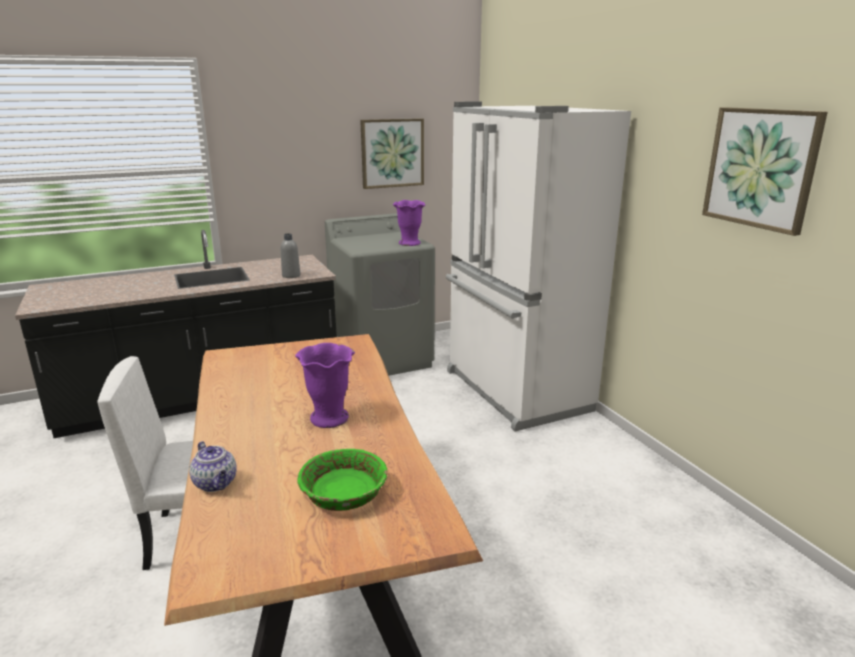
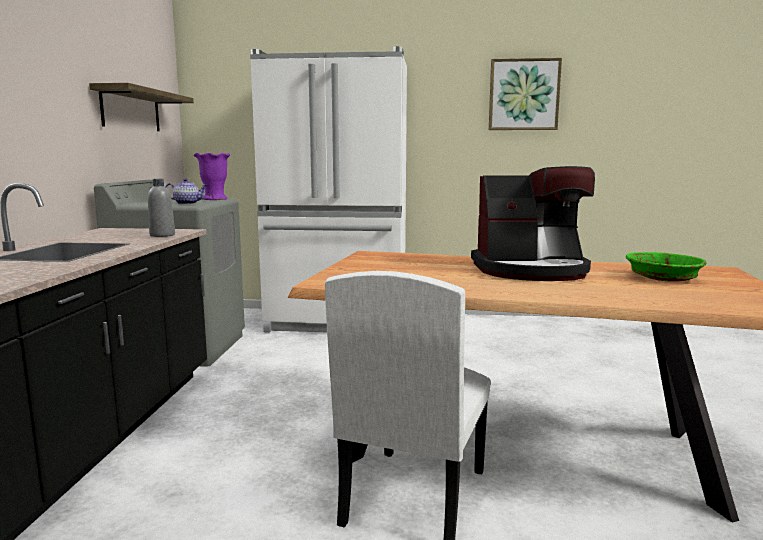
camera: 60 degrees left, 10 degrees down
teapot [189,441,237,492] -> teapot moved to [165,178,208,204]
purple vase [295,343,355,428] -> coffee machine [471,166,595,281]
picture [360,118,424,189] -> shelf [89,83,194,131]

